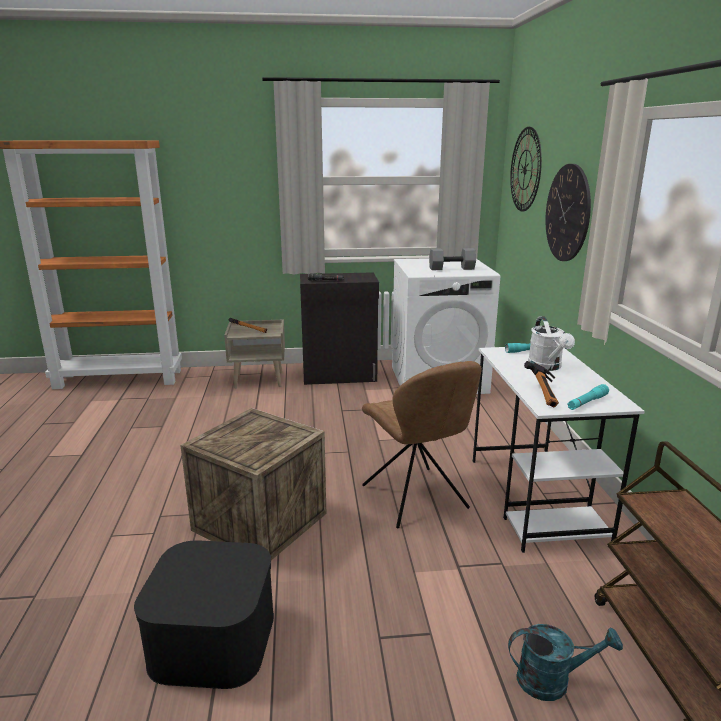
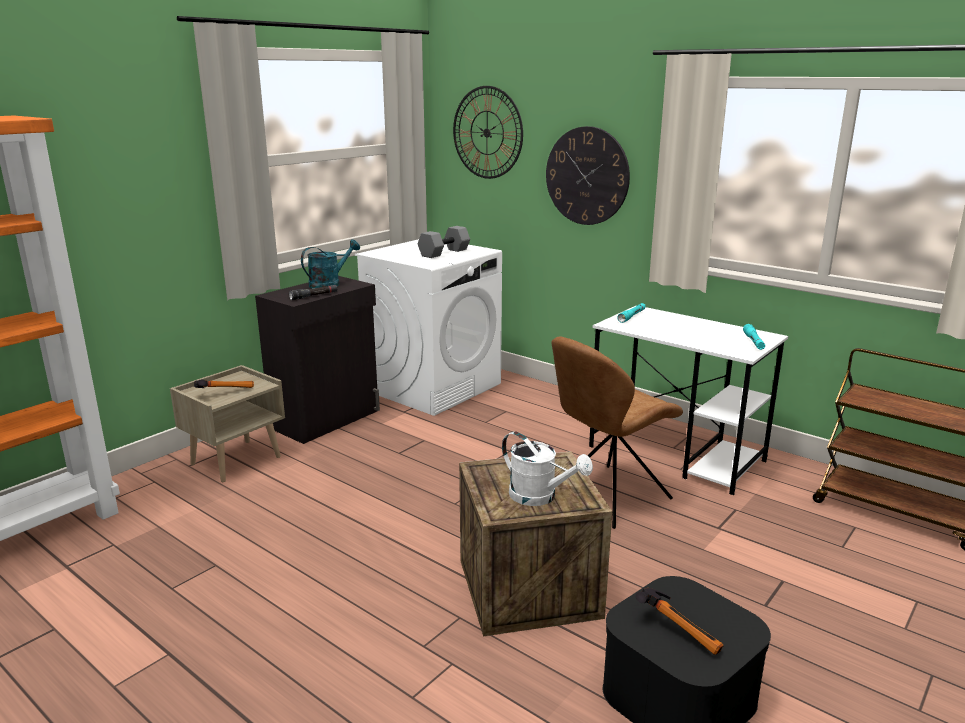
camera: 45 degrees left, 0 degrees up
brown chair [362,361,482,528] -> brown chair turned 120 degrees clockwise [552,336,683,529]
turquoise watering can [508,624,623,701] -> turquoise watering can moved to [301,239,360,289]
hammer [524,361,559,407] -> hammer moved to [636,588,724,655]
white watering can [528,316,575,371] -> white watering can moved to [502,431,593,506]

